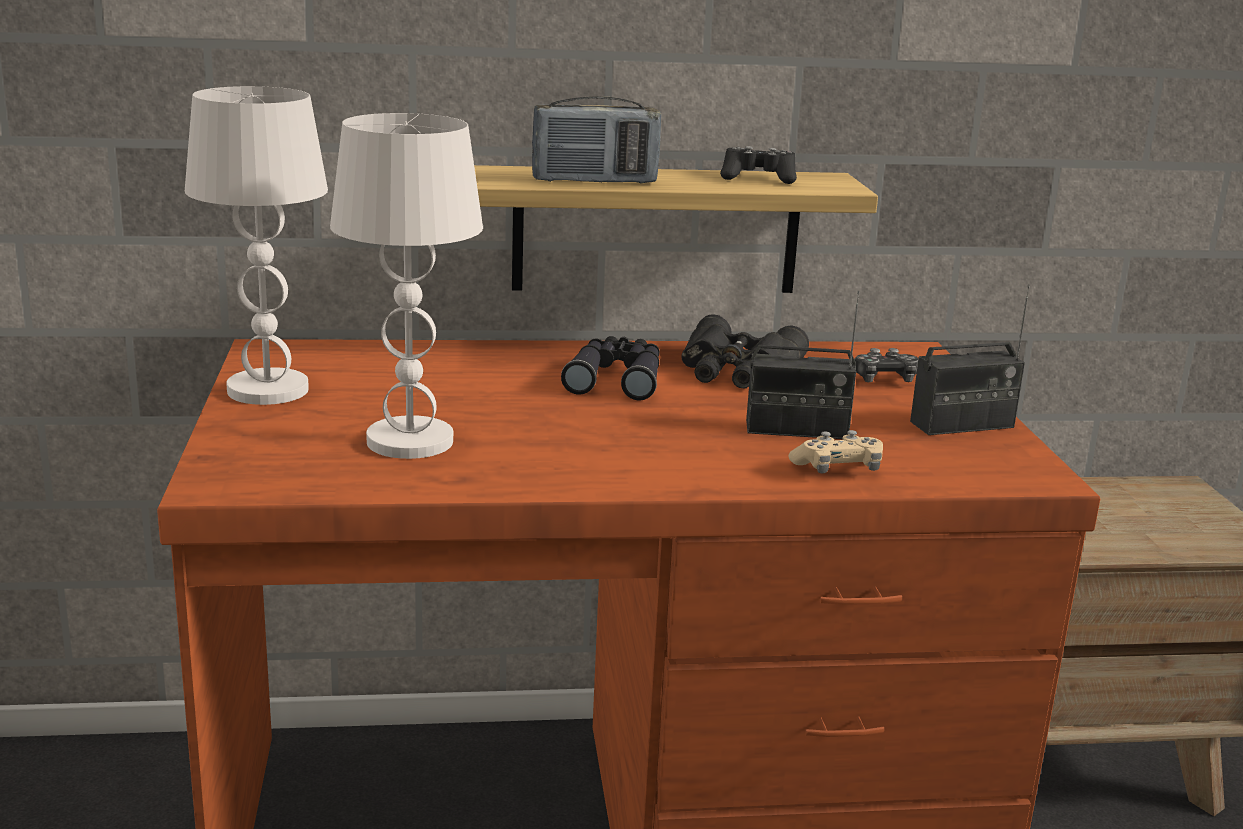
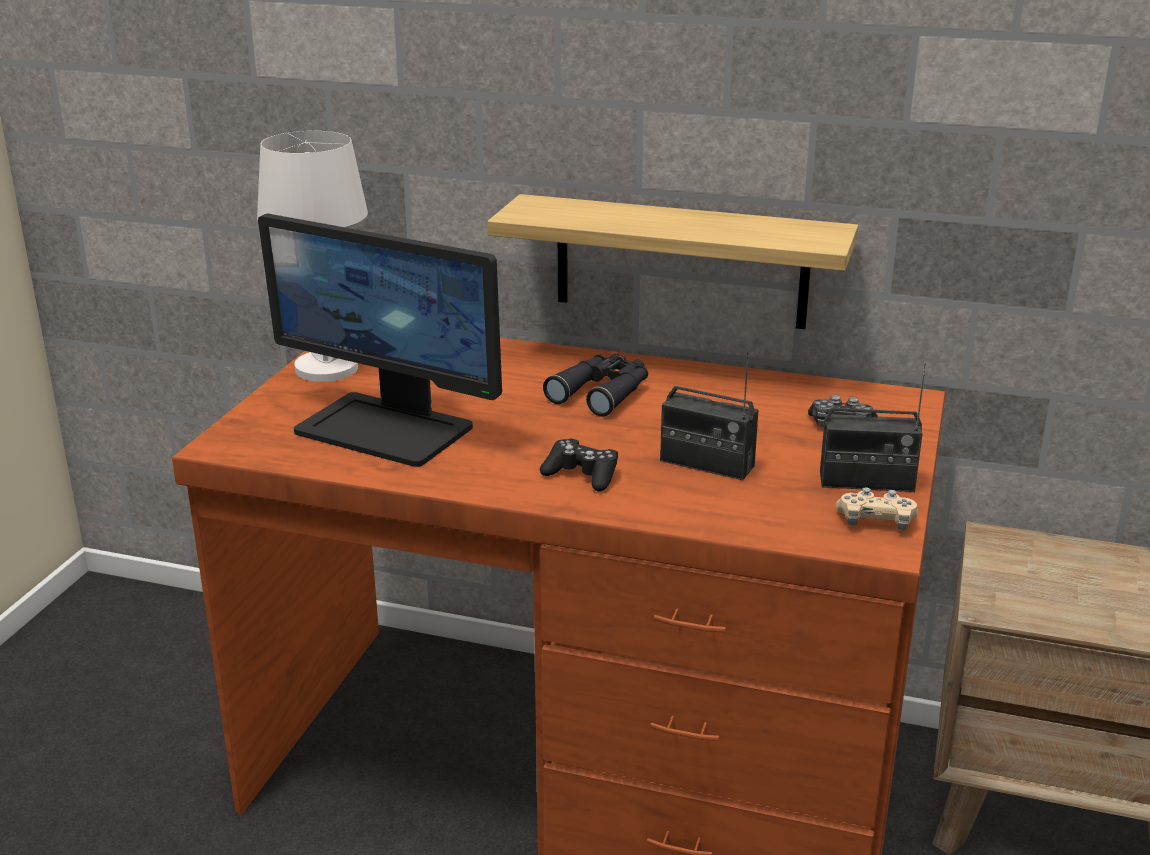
camera: 25 degrees right, 5 degrees up
white table lamp [330,113,483,459] -> monitor [258,213,502,467]
radio [532,96,661,183] -> none
black binoculars [681,315,809,388] -> none
black game controller [720,146,797,184] -> black game controller moved to [540,438,618,491]
beige game controller [788,430,883,473] -> beige game controller moved to [836,487,918,530]

